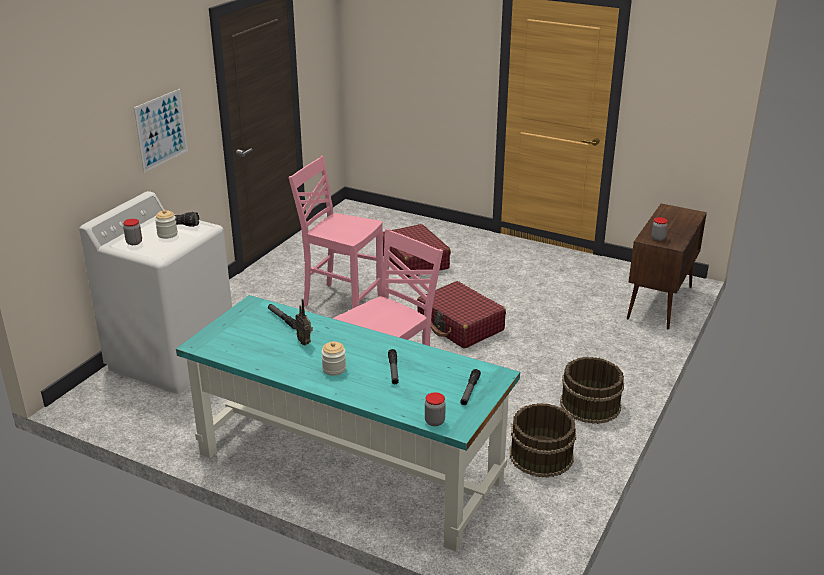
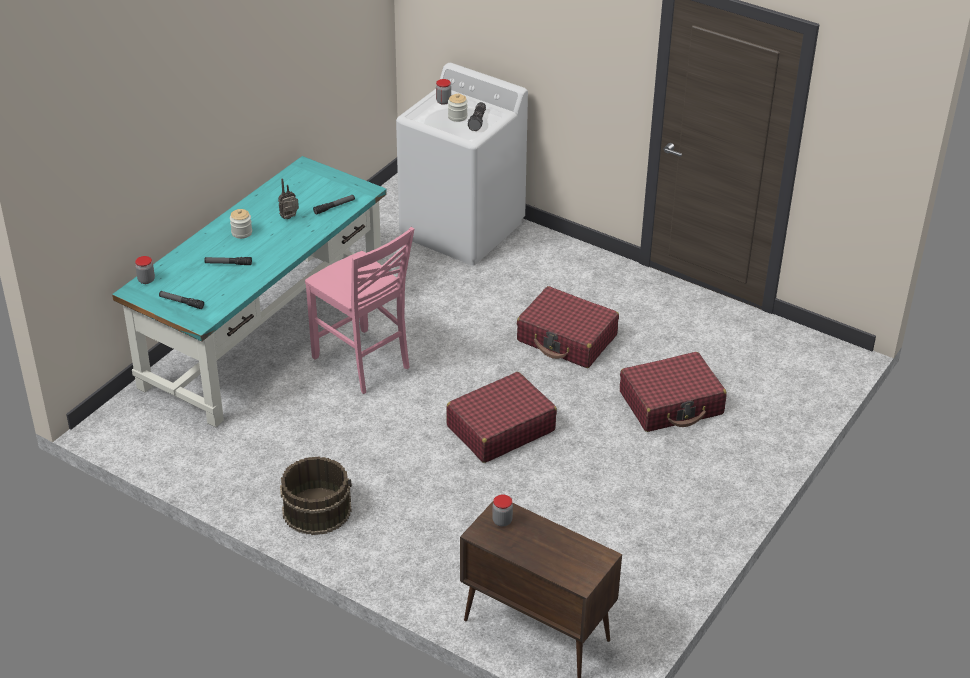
camera: 95 degrees right, 10 degrees up
picture [134,89,188,172] -> none
pink chair [289,156,383,309] -> red suitcase [517,286,619,368]
brown bucket [510,403,576,478] -> none

